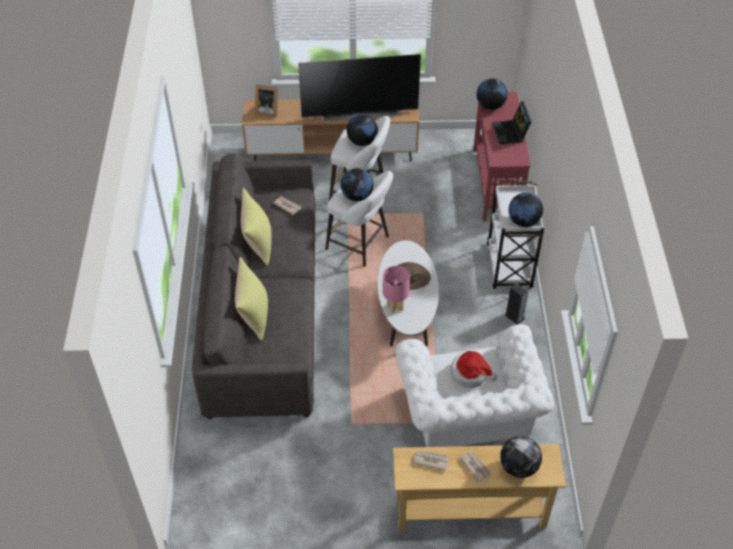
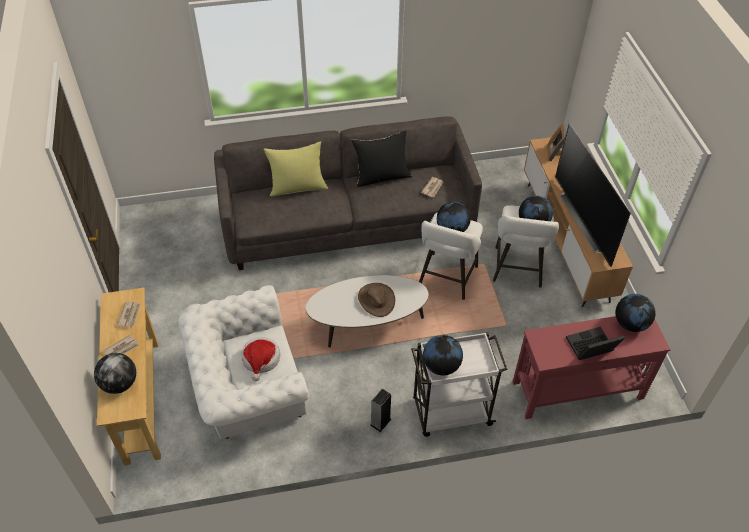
camera: 80 degrees right, 0 degrees up
yellow pillow [241,188,272,265] -> black pillow [351,130,412,187]
pink table lamp [382,266,410,314] -> none

